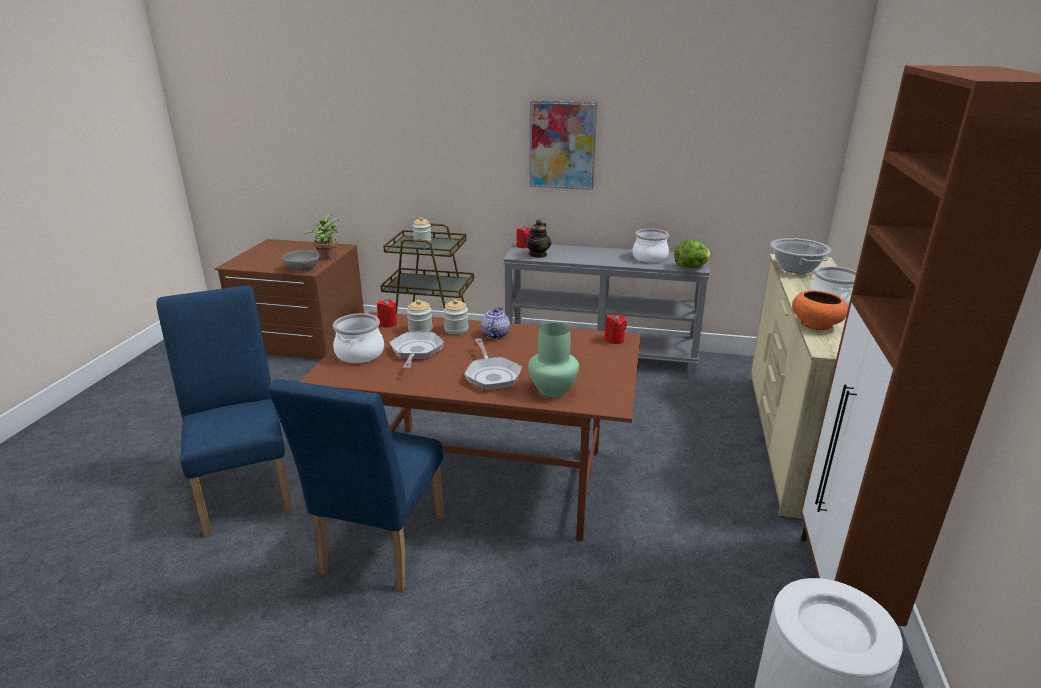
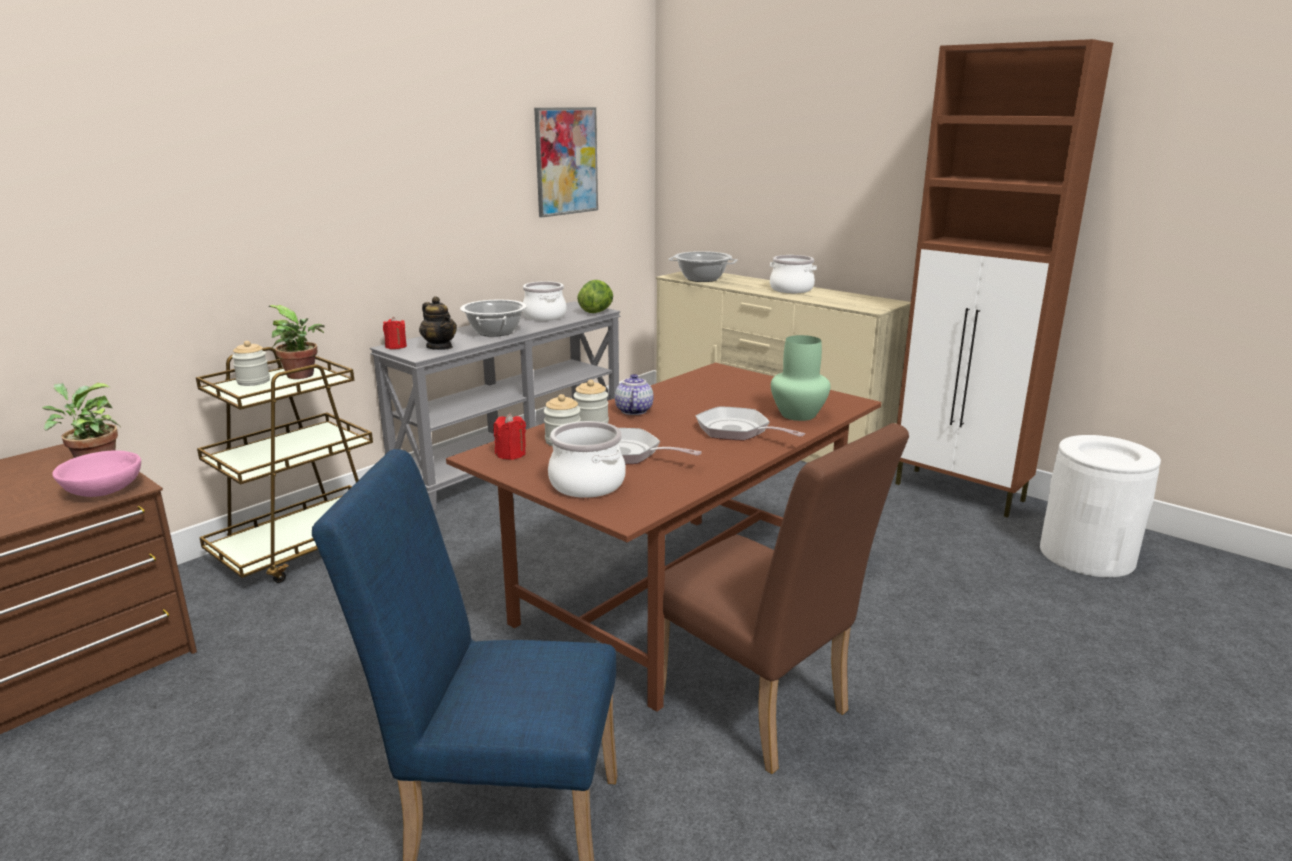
camera: 60 degrees left, 5 degrees down
blue chair [268,379,445,592] -> brown chair [663,423,909,774]
grey bowl [282,250,319,271] -> pink bowl [52,450,141,497]
frying pan [464,338,522,391] -> frying pan turned 150 degrees counterclockwise [696,406,805,440]
teapot [481,307,510,339] -> teapot turned 45 degrees clockwise [615,374,654,415]
picture [529,100,597,190] -> picture moved to [534,107,598,217]
red candle [604,314,627,344] -> none
orange bowl [792,290,848,330] -> none
none -> potted plant [268,305,325,379]
none -> cooking pot [460,300,527,337]

